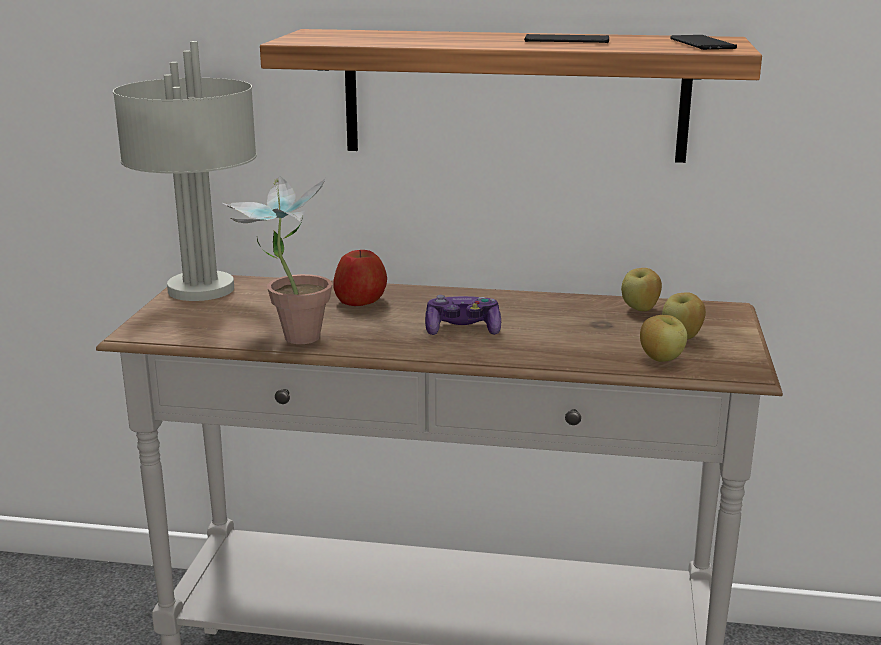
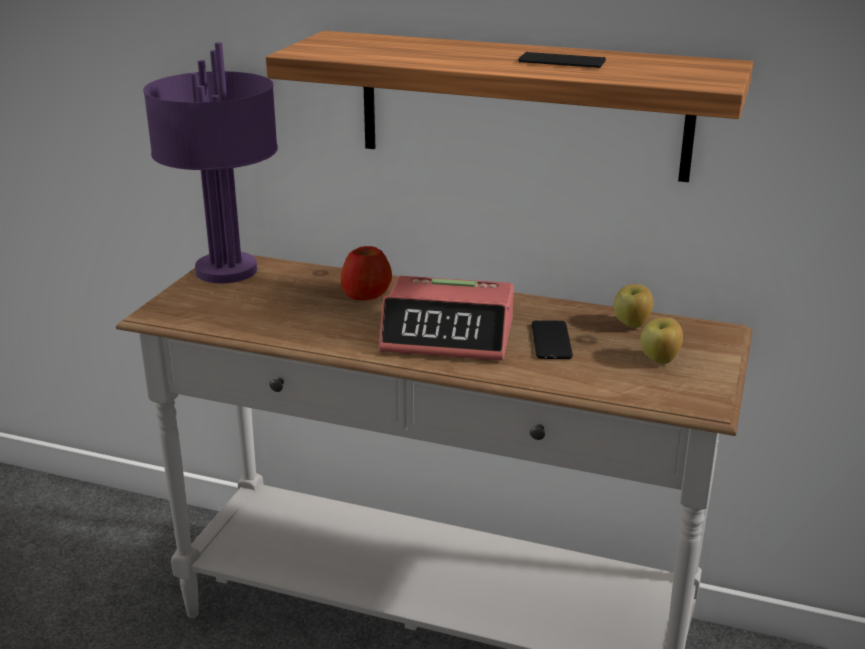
camera: 10 degrees right, 5 degrees up
grey table lamp [113,41,257,301] -> purple table lamp [143,42,278,283]
potted plant [223,175,332,344] -> none
game controller [425,295,501,335] -> alarm clock [379,276,514,360]
apple [640,315,687,362] -> none
phone [670,35,737,50] -> phone moved to [532,321,573,359]

